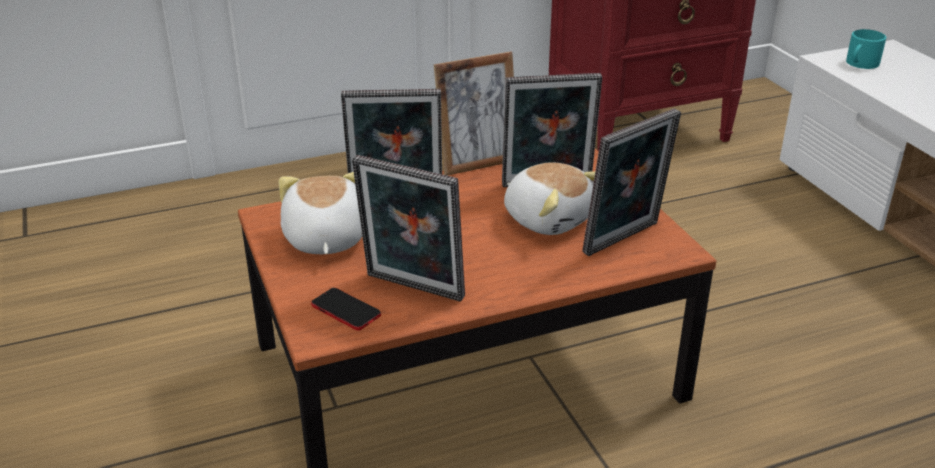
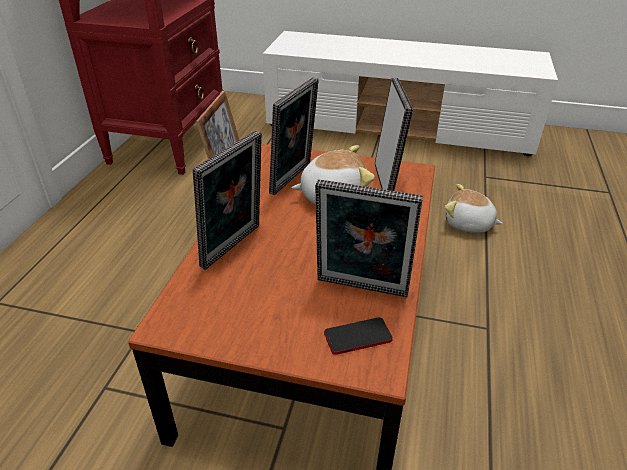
camera: 55 degrees left, 5 degrees up
plush toy [279,172,362,254] -> plush toy moved to [445,184,503,233]
picture frame [352,155,465,302] -> picture frame turned 45 degrees clockwise [315,180,423,297]
turquoise mug [846,29,886,69] -> none

